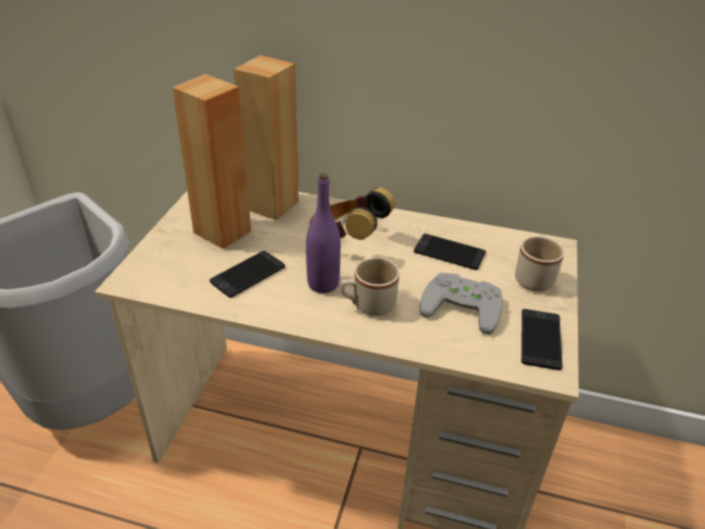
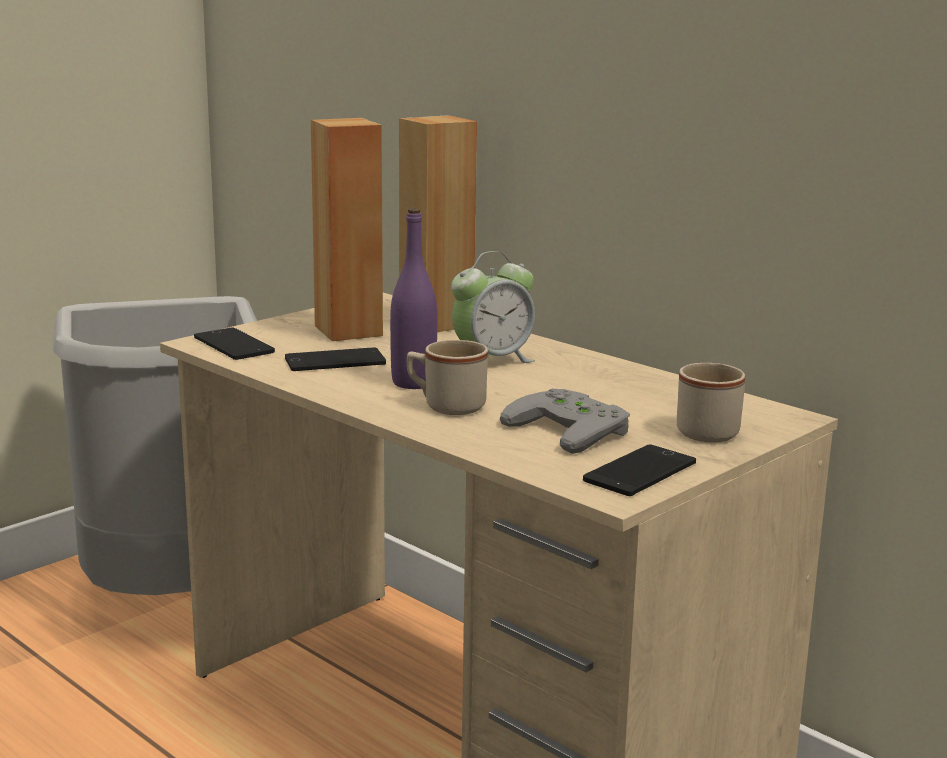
camera: 30 degrees right, 20 degrees down
headphones [309,188,395,240] -> alarm clock [451,251,535,363]
phone [414,234,486,270] -> phone moved to [194,327,275,360]

